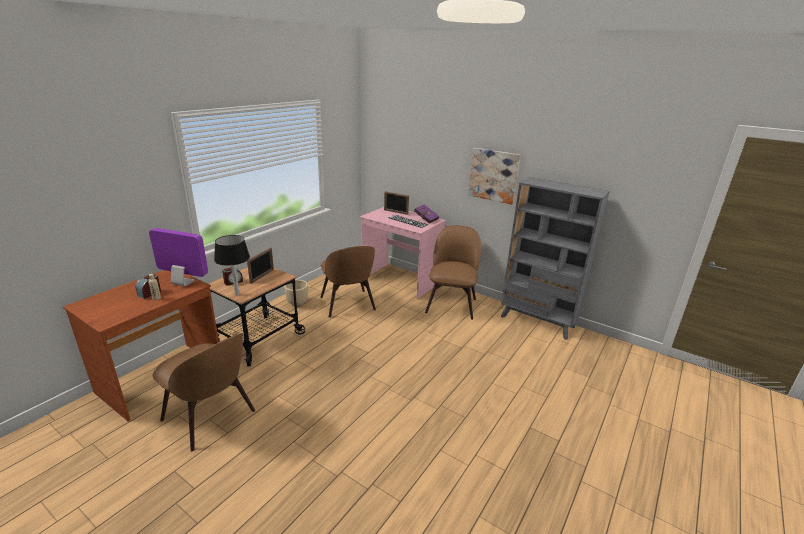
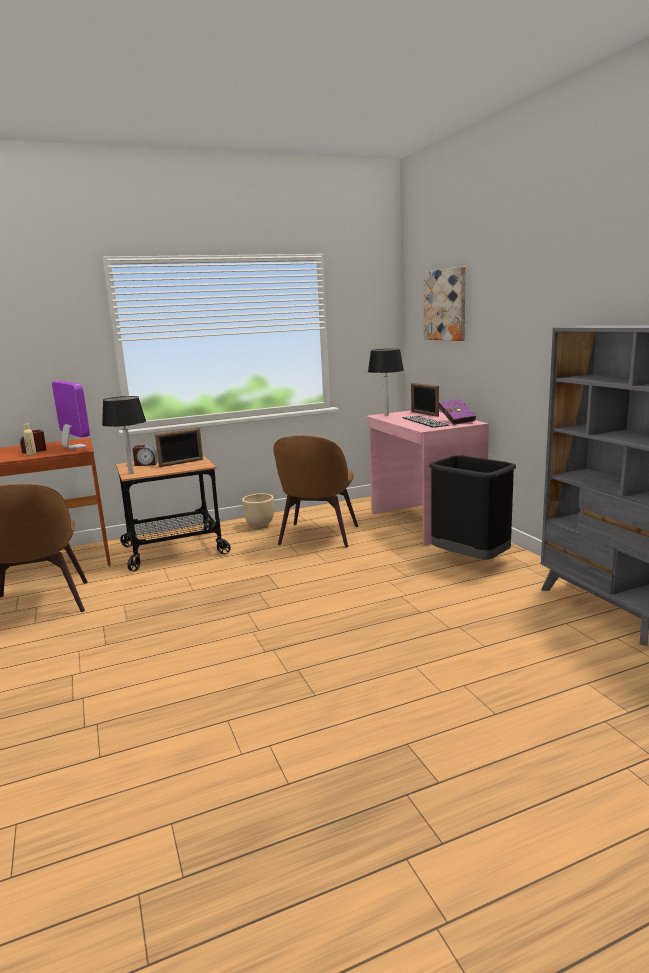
camera: 35 degrees right, 10 degrees down
brown chair [425,225,481,320] -> black trash can [429,455,516,560]
picture [468,148,520,205] -> picture moved to [424,266,466,341]
none -> black table lamp [368,349,404,416]

